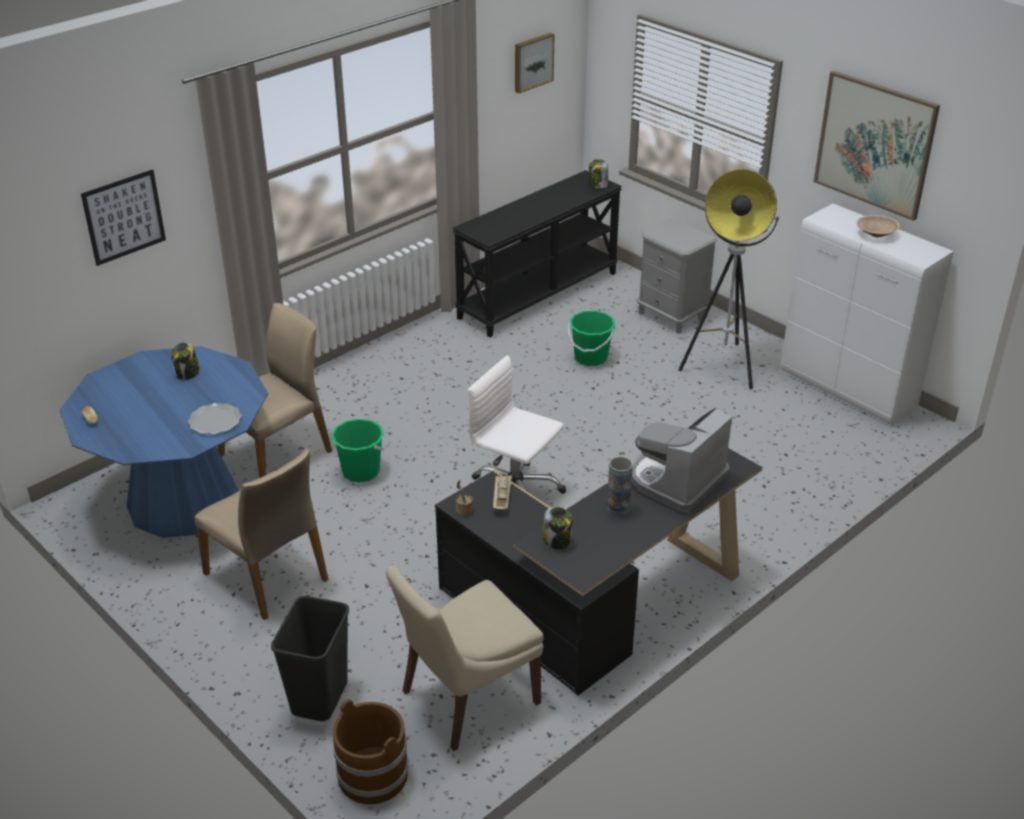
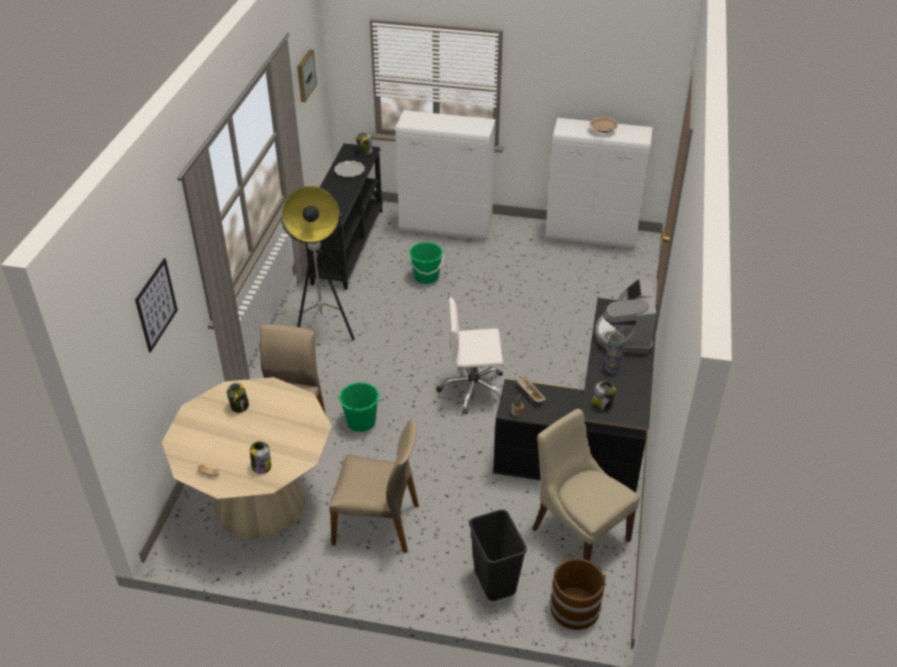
camera: 35 degrees left, 5 degrees up
blue dining table [59,346,268,538] -> beige dining table [162,377,332,540]
plate [188,403,242,434] -> plate moved to [334,161,365,177]
beige chair [386,565,543,751] -> beige chair turned 120 degrees clockwise [532,409,640,561]
grey nightstand [637,218,717,333] -> white cabinet [396,110,496,240]
floor lamp [678,169,779,390] -> floor lamp moved to [281,186,355,340]
picture [814,71,940,221] -> none
none -> jar [250,441,271,474]

